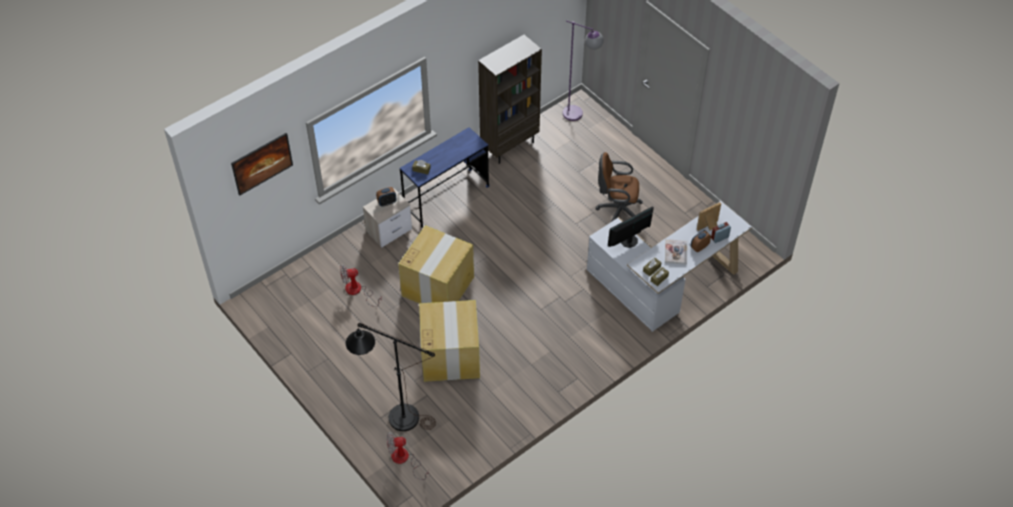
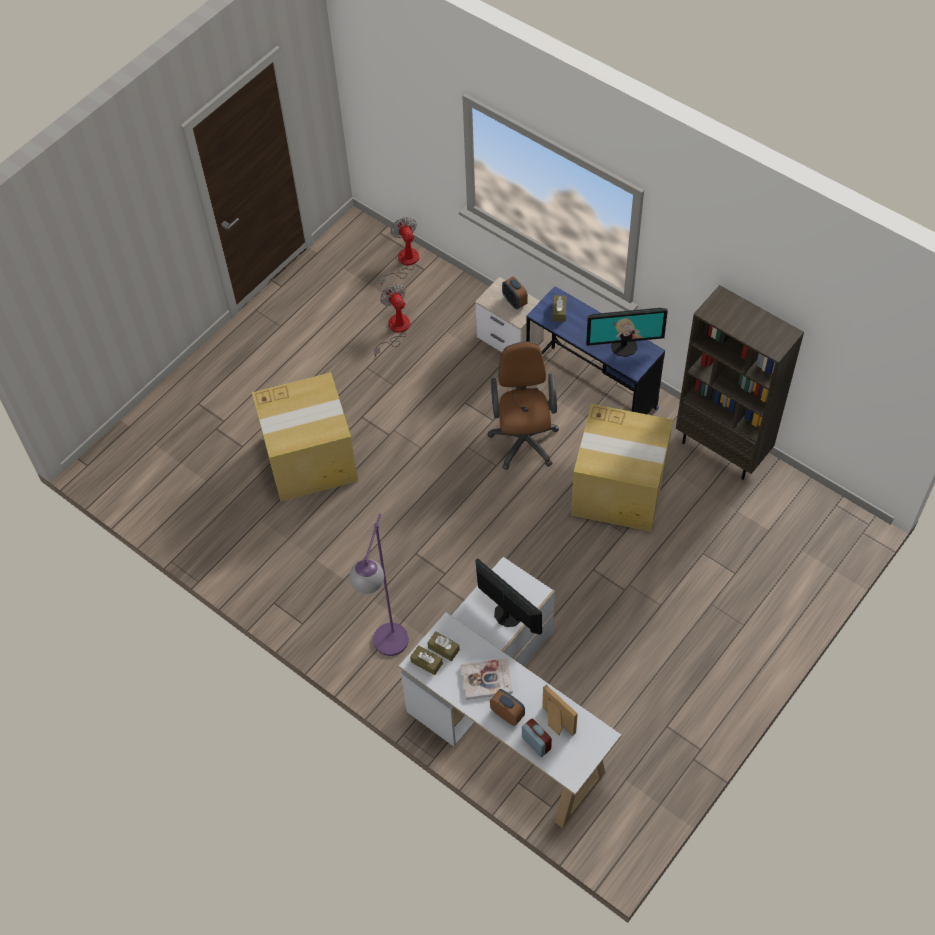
camera: 80 degrees right, 5 degrees up
picture [231,133,293,196] -> none
black floor lamp [346,323,436,431] -> none
fan [387,432,429,480] -> fan moved to [379,217,419,286]
cardboard box [398,225,474,303] -> cardboard box moved to [571,404,673,532]
purple floor lamp [563,20,604,121] -> purple floor lamp moved to [349,513,409,656]
brown office chair [596,152,643,222] -> brown office chair moved to [487,341,559,470]
none -> monitor [586,308,668,357]

